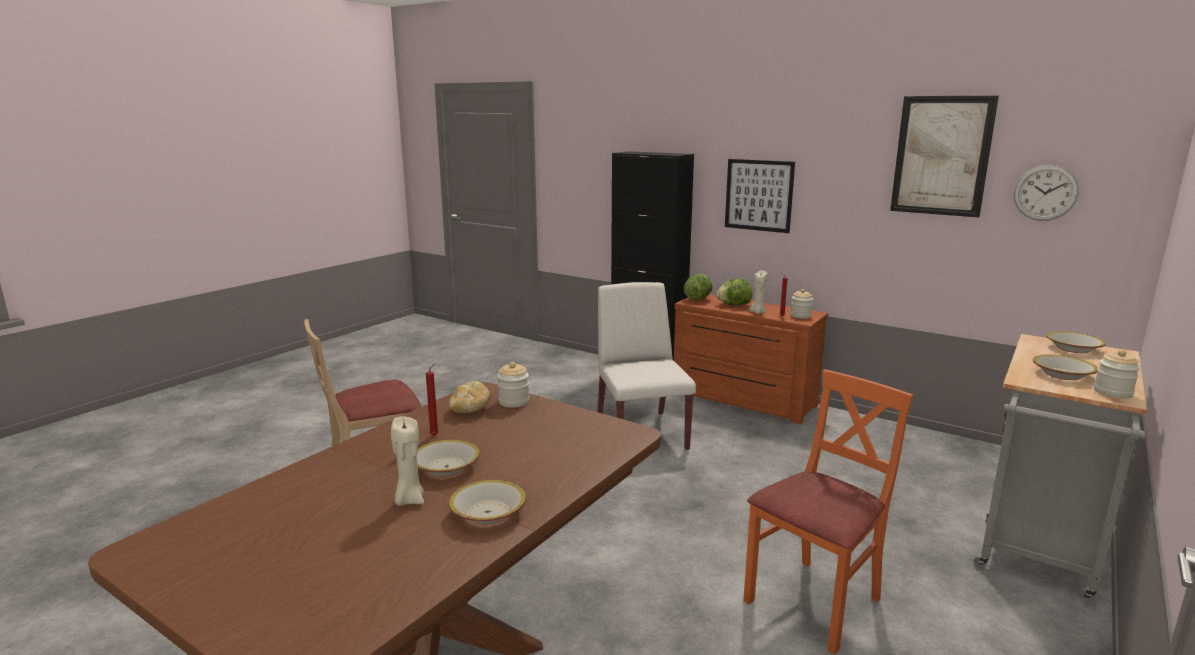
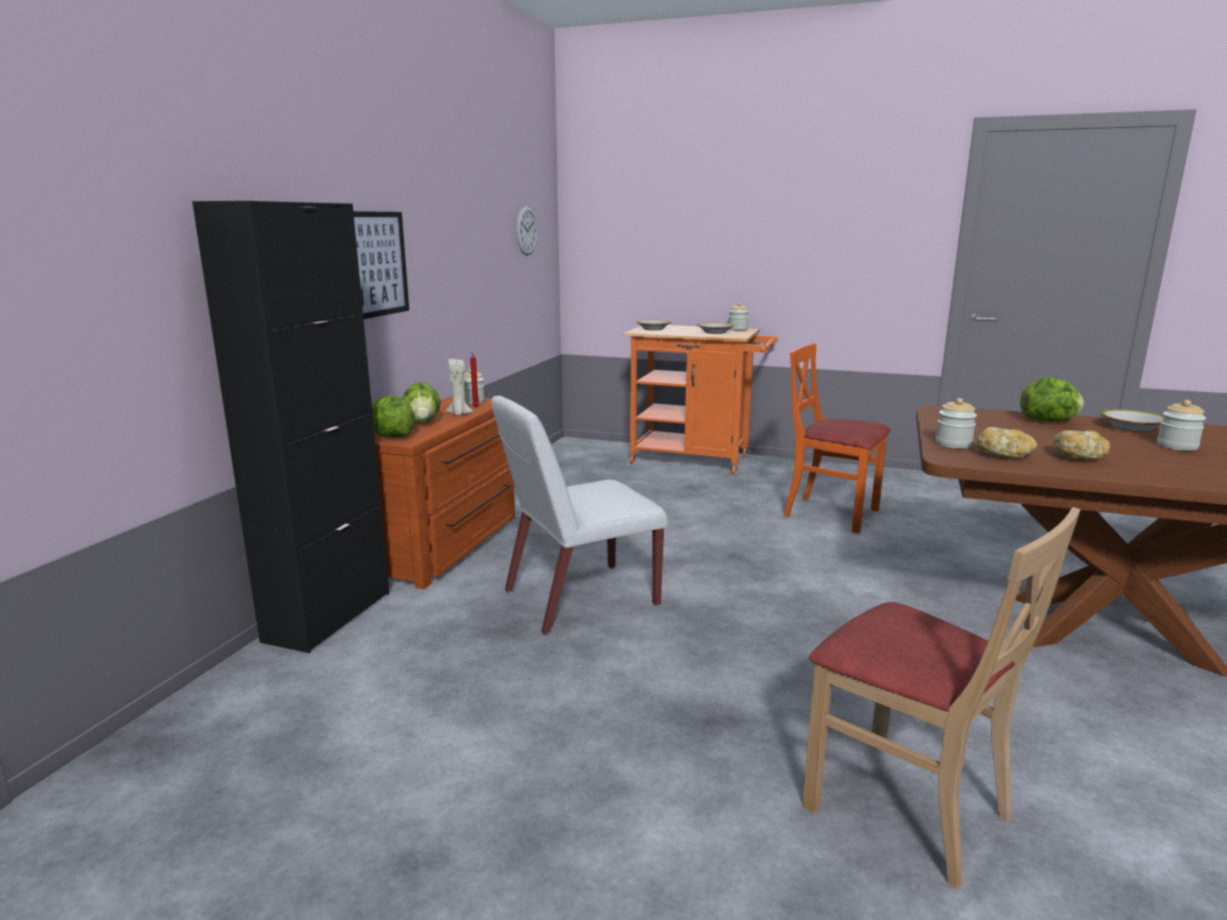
camera: 105 degrees left, 0 degrees up
beige candle [391,416,424,506] -> jar [1157,400,1206,451]
bowl [417,440,480,476] -> none
red candle [426,363,439,436] -> bread [1054,430,1110,460]
picture [890,95,999,217] -> none
grey cart [974,334,1147,601] -> orange cart [624,325,778,474]
none -> lettuce [1020,377,1084,422]

